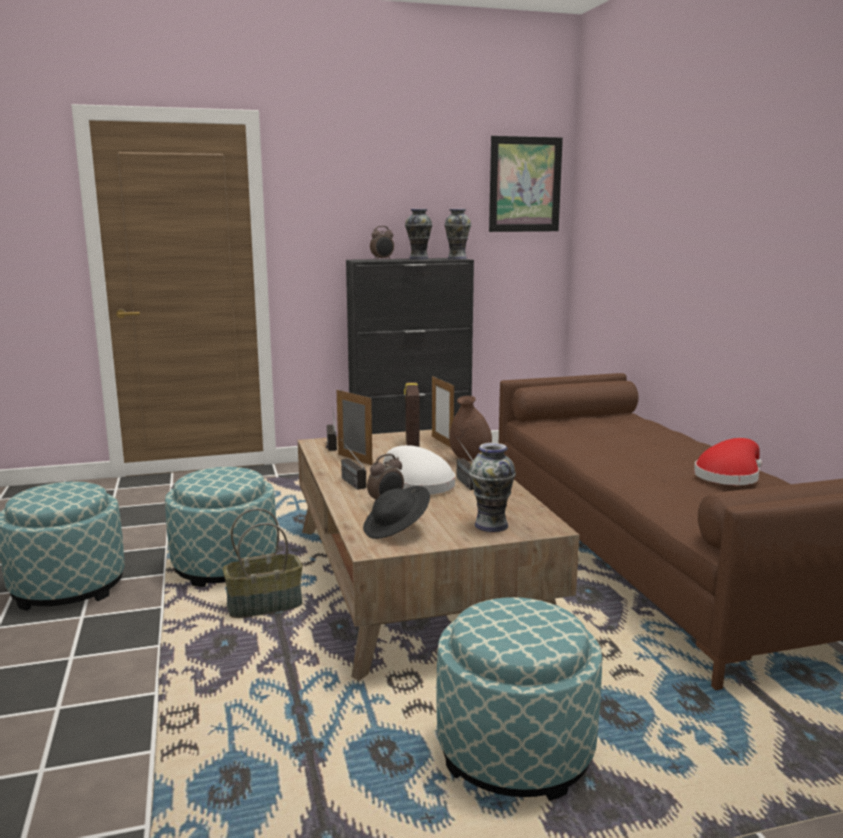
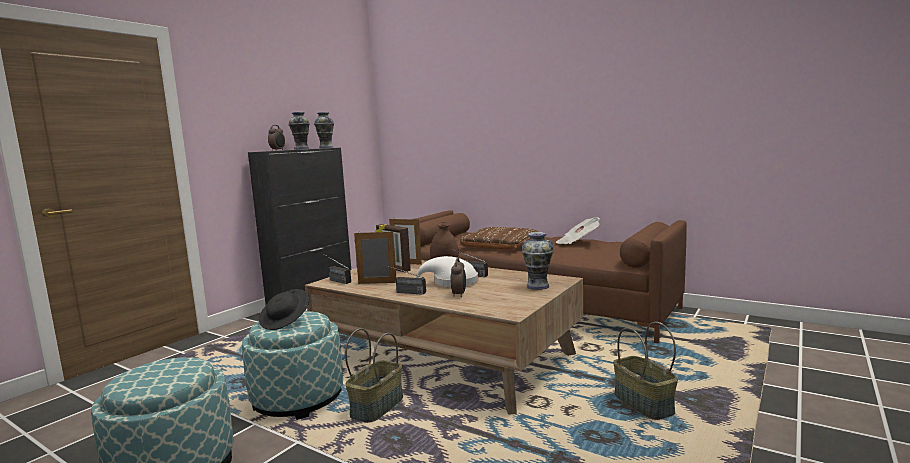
camera: 40 degrees left, 5 degrees down
black hat [363,486,430,539] -> black hat moved to [259,289,309,330]
ottoman [436,597,602,801] -> basket [613,322,678,420]
picture [489,136,563,232] -> none
red hat [694,438,762,485] -> newspaper [556,217,600,244]
none -> brown pillow [460,227,538,249]

